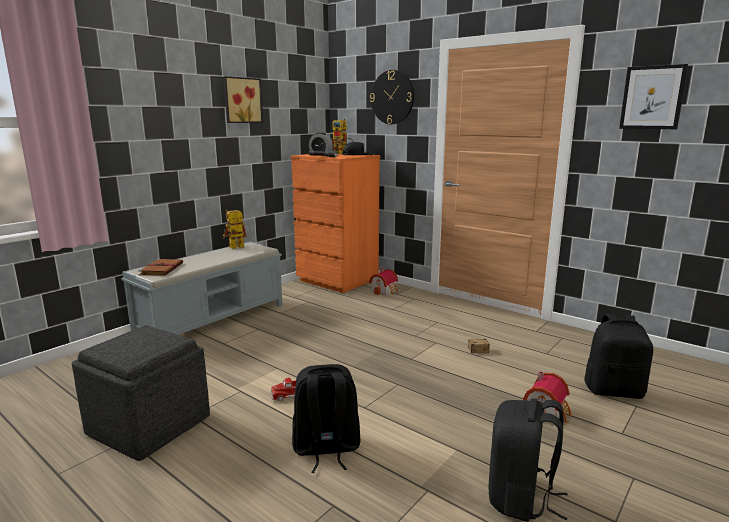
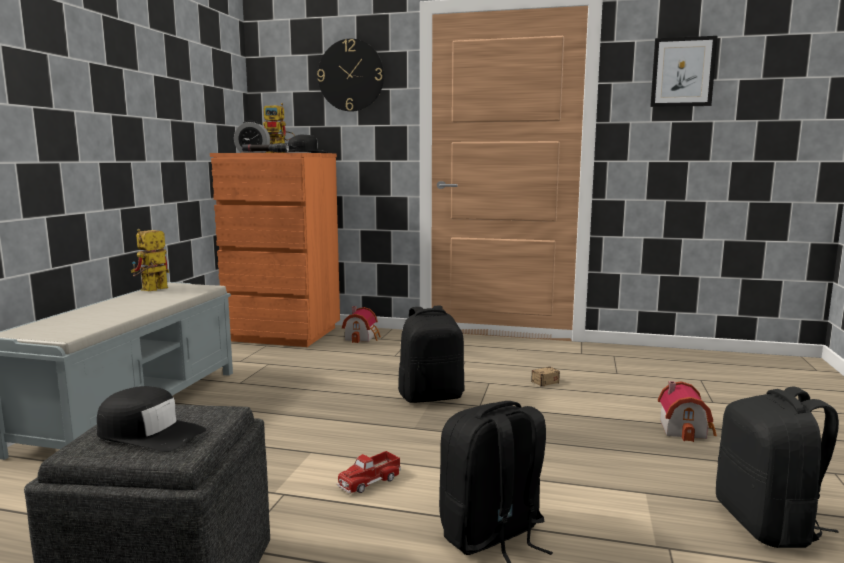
camera: 25 degrees left, 5 degrees down
brown book [138,259,183,276] -> none
picture [224,76,263,123] -> none
black backpack [584,314,653,399] -> black backpack moved to [398,305,465,403]
none -> black cap [97,386,206,452]

